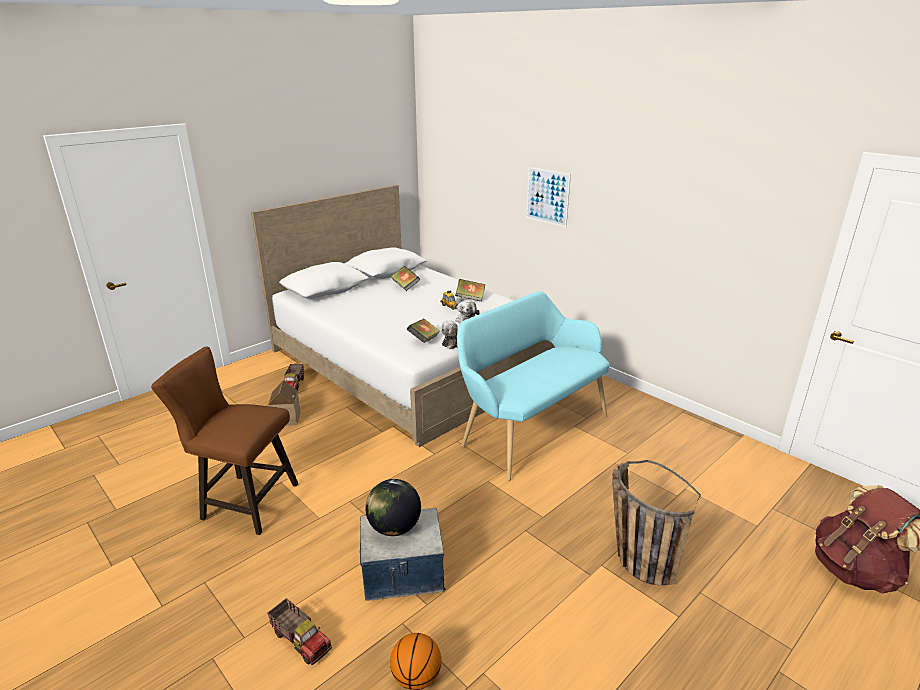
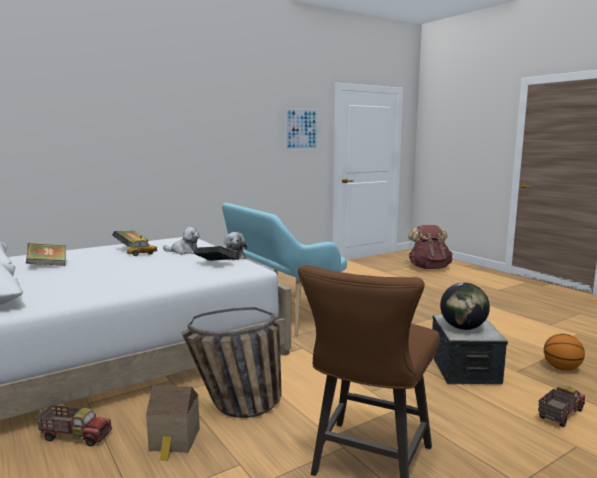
camera: 80 degrees left, 15 degrees down
picture [526,167,571,227] -> picture moved to [284,108,319,150]
basket [612,460,701,585] -> basket moved to [181,307,282,418]

